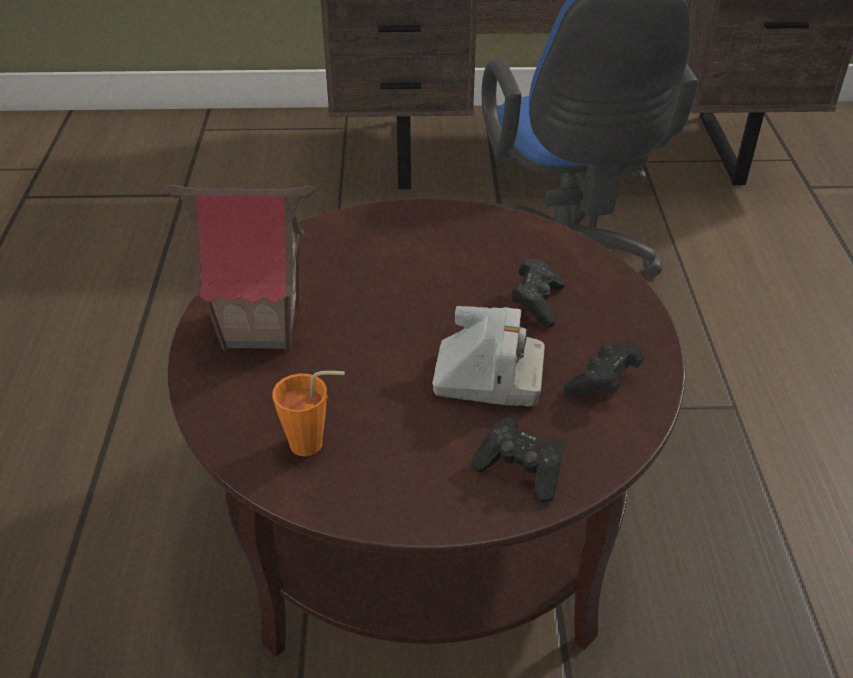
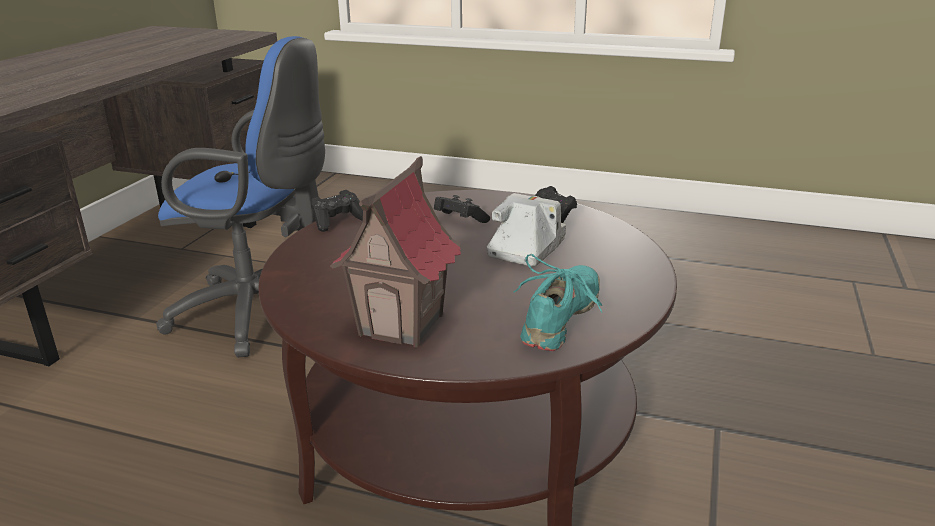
camera: 70 degrees left, 15 degrees down
orange cup [272,371,345,456] -> turquoise shoe [514,254,602,351]
black game controller [471,417,564,503] -> black game controller moved to [311,190,363,232]

